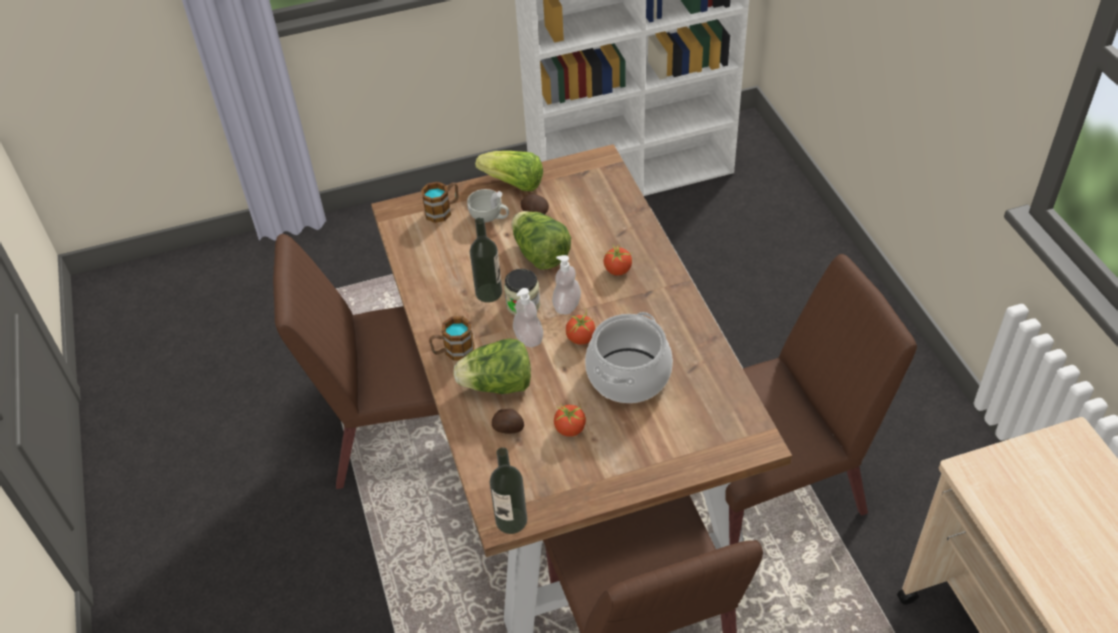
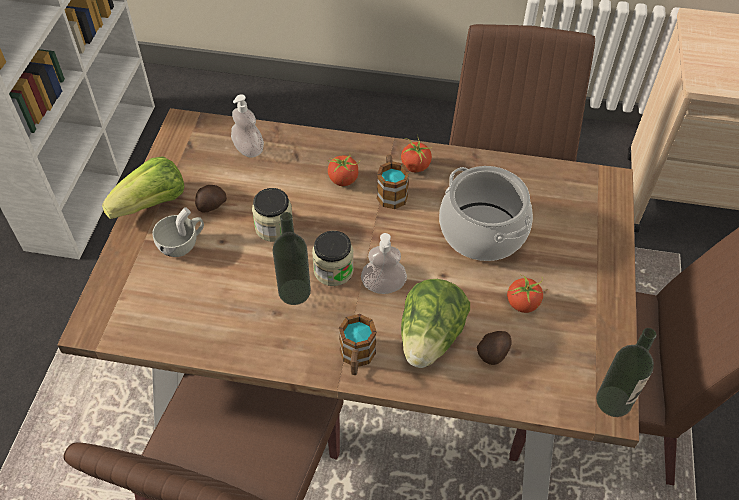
camera: 65 degrees left, 5 degrees up
mug [421,182,459,223] -> mug moved to [377,155,410,209]
lettuce [512,211,571,270] -> jar [252,188,293,242]
soap dispenser [552,255,581,315] -> soap dispenser moved to [231,94,264,158]
tomato [566,308,595,345] -> tomato moved to [401,136,432,173]

